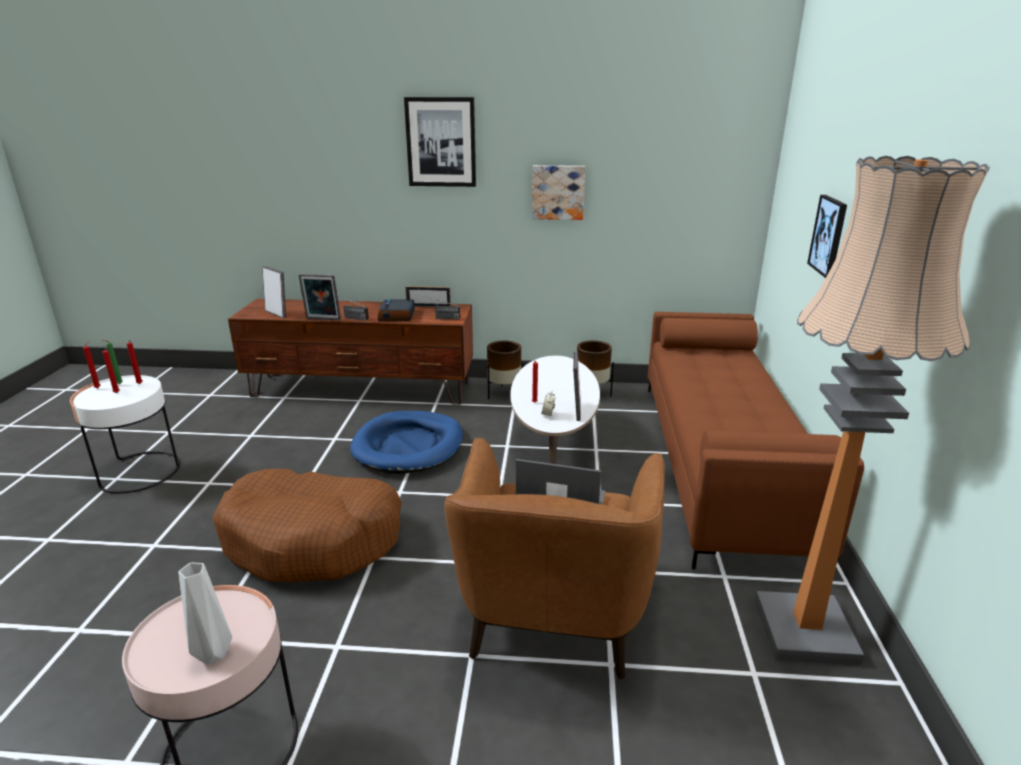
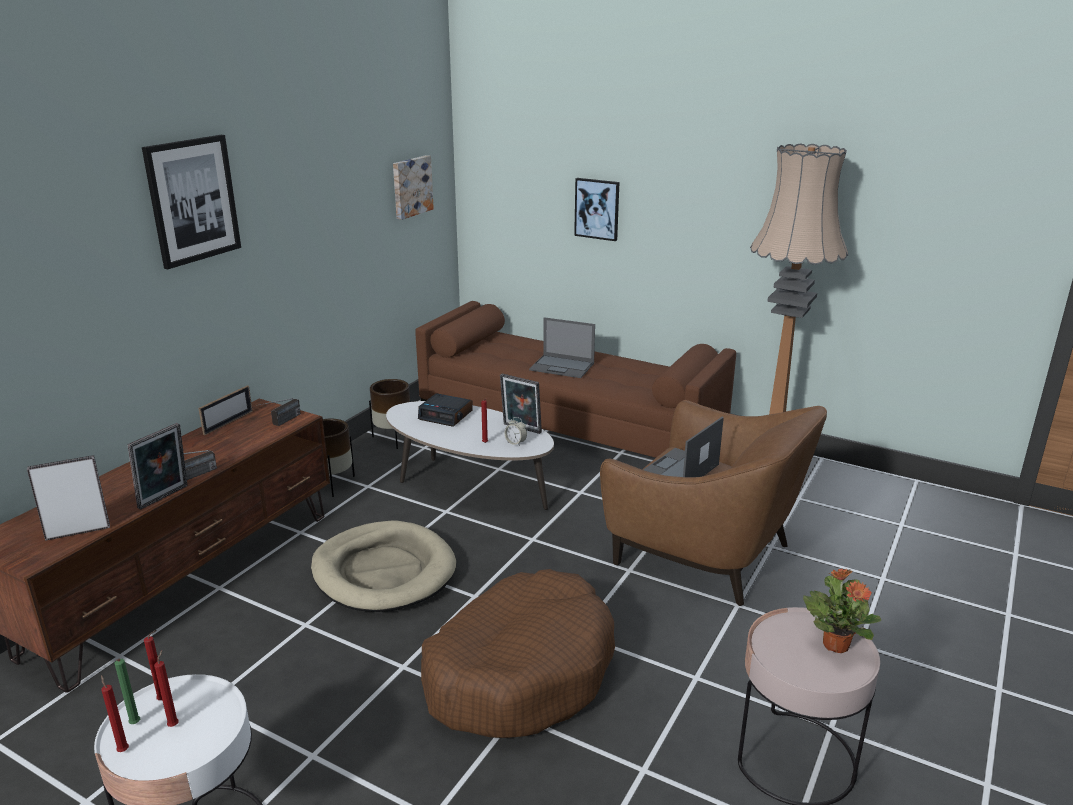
camera: 65 degrees left, 0 degrees up
grey vase [179,563,232,664] -> potted plant [803,569,881,653]
blue dog bed [350,411,463,474] -> beige dog bed [311,521,456,612]
alarm clock [377,299,415,321] -> alarm clock moved to [418,393,473,427]
picture [532,165,585,220] -> picture moved to [393,155,434,220]
none -> laptop [529,317,595,378]

